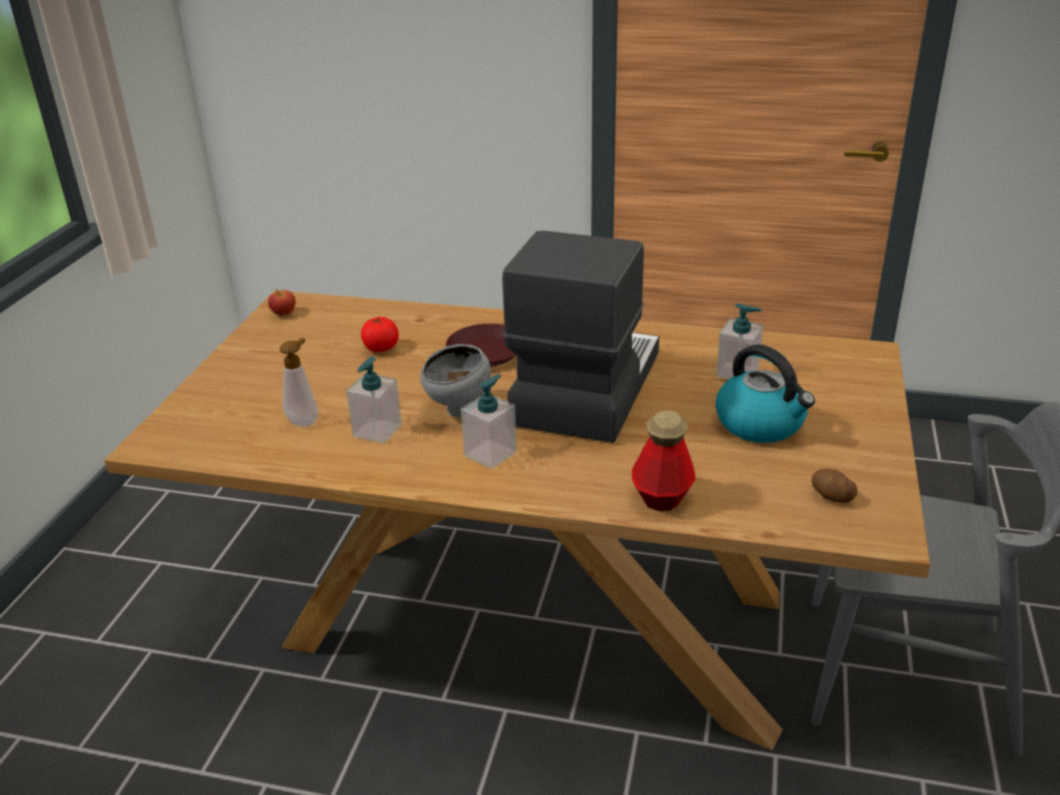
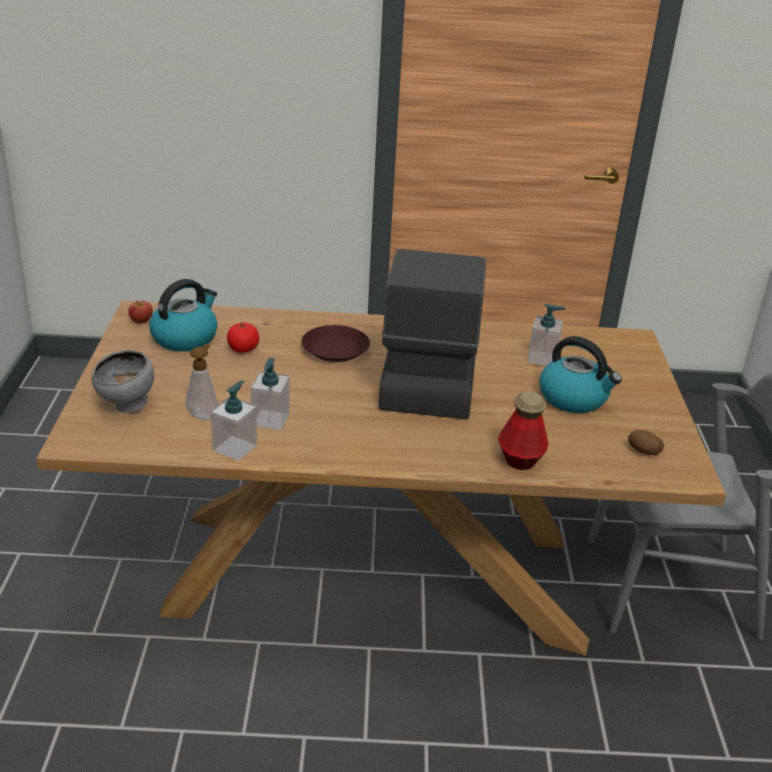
camera: 15 degrees left, 0 degrees up
grey bowl [420,344,491,417] -> grey bowl moved to [92,350,154,413]
soap dispenser [461,374,517,469] -> soap dispenser moved to [211,380,257,461]
none -> kettle [149,279,217,351]

